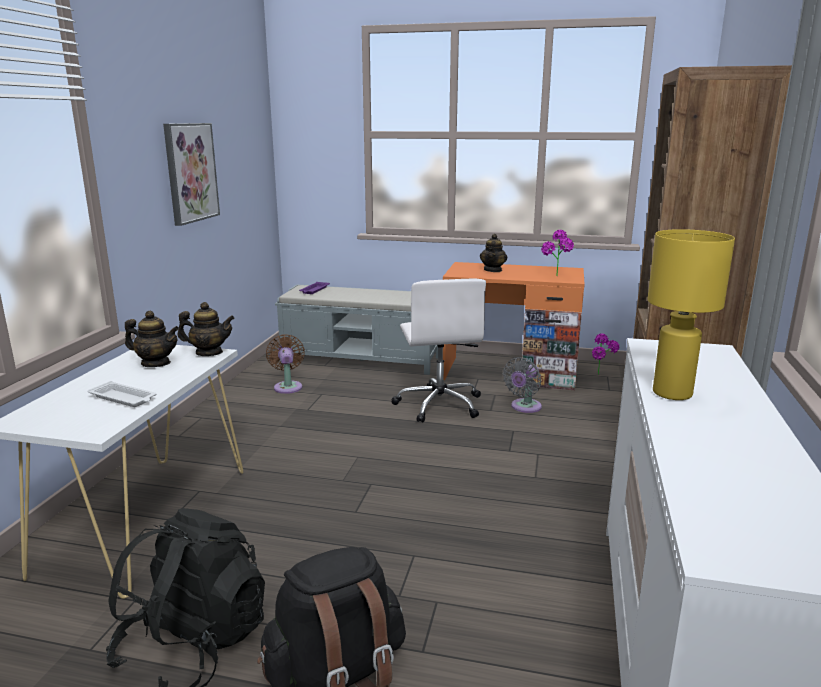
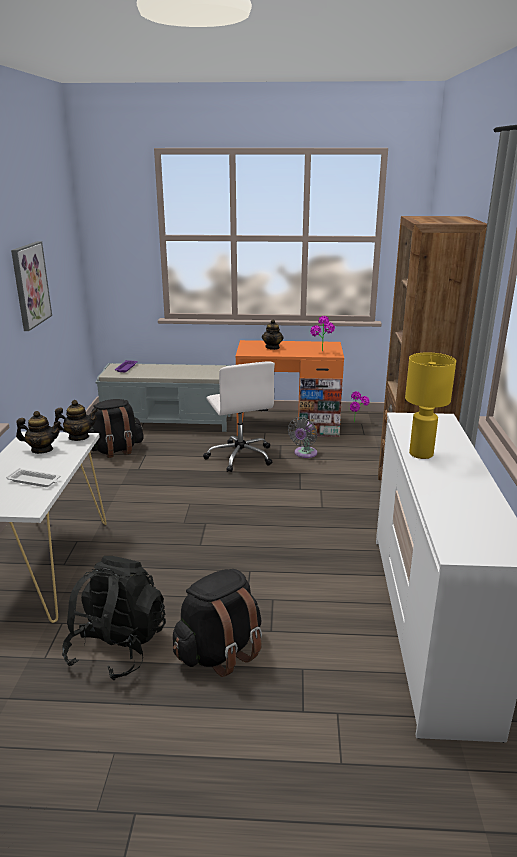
camera: 10 degrees left, 5 degrees up
brown fan [266,334,305,394] -> black backpack [87,399,144,458]

